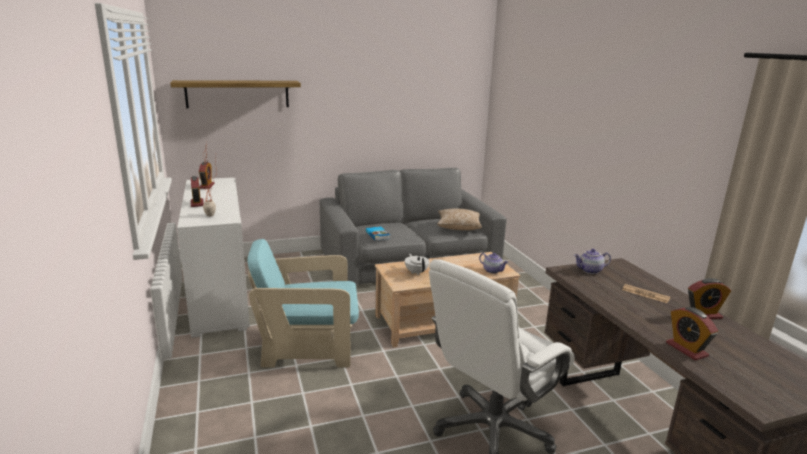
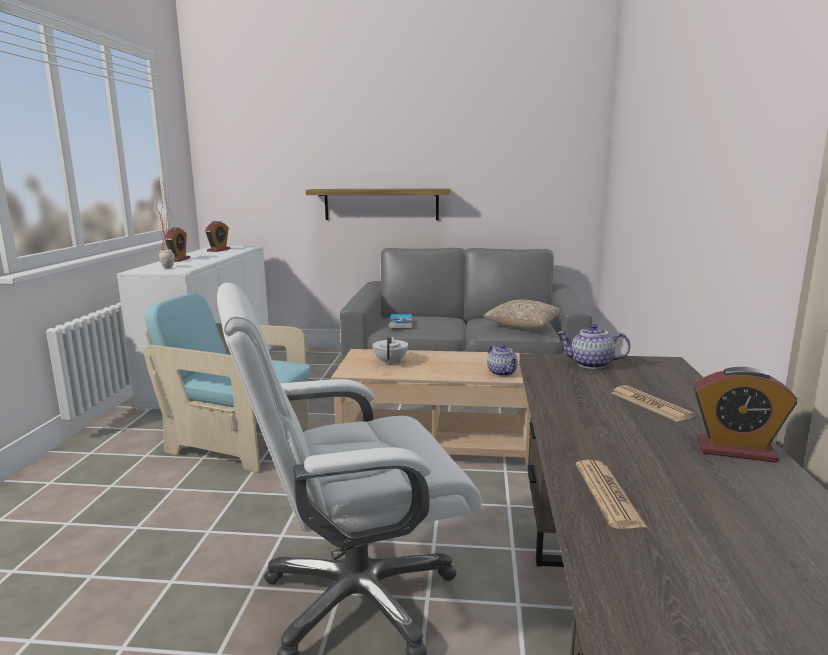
camera: 25 degrees right, 5 degrees down
shelf [170,80,301,108] -> shelf moved to [306,189,450,220]
alarm clock [666,307,718,361] -> newspaper [576,460,647,529]

